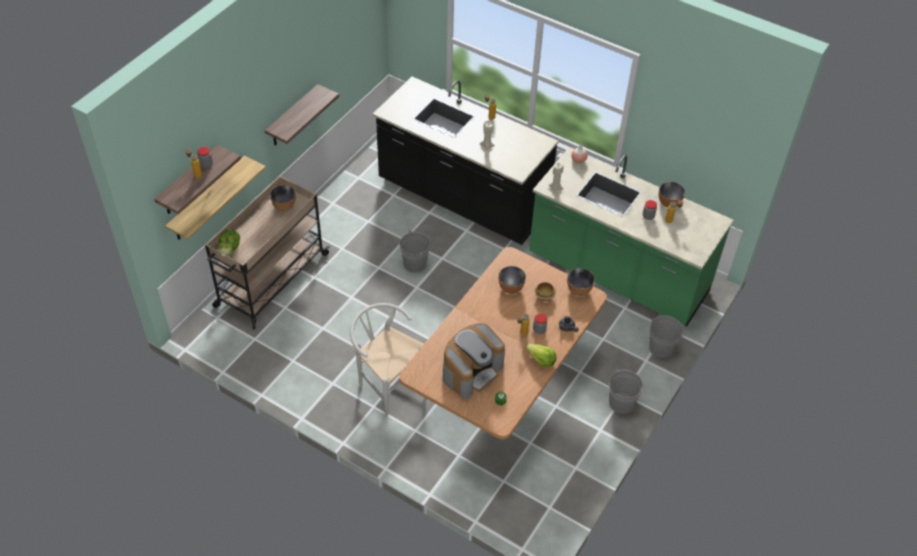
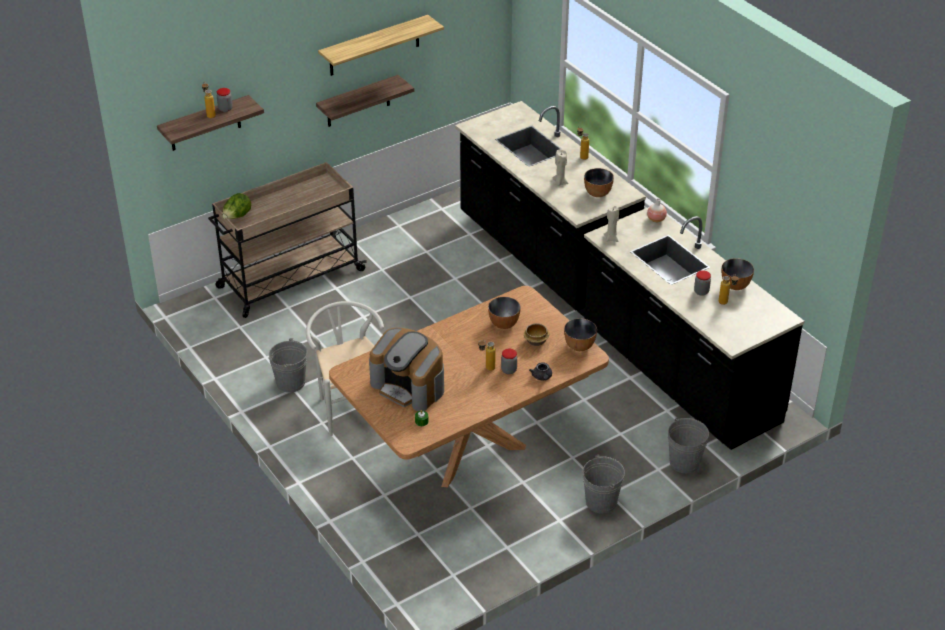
camera: 25 degrees right, 10 degrees down
shelf [165,156,266,240] -> shelf moved to [318,15,444,76]
bowl [270,185,296,211] -> bowl moved to [584,168,614,197]
grey bucket [400,230,430,273] -> grey bucket moved to [269,338,307,393]
coffee machine [443,323,505,399] -> coffee machine turned 60 degrees clockwise [369,328,444,411]
lettuce [526,344,557,367] -> none
green counter [529,147,734,327] -> black counter [584,207,805,450]

